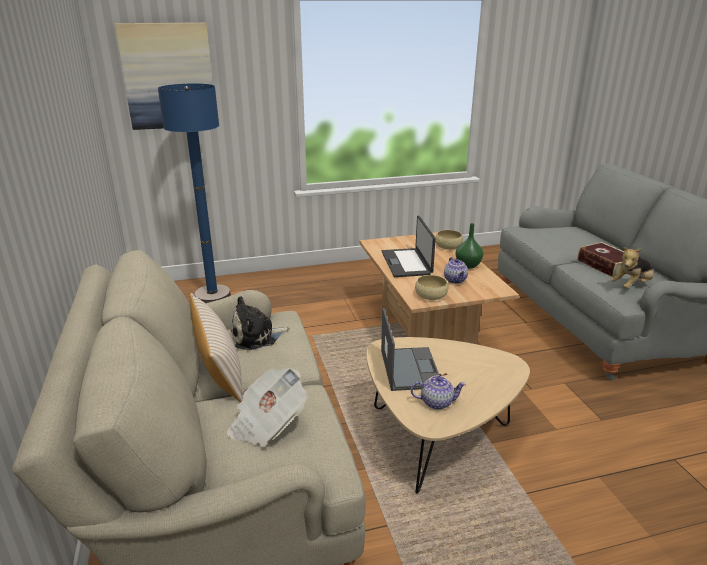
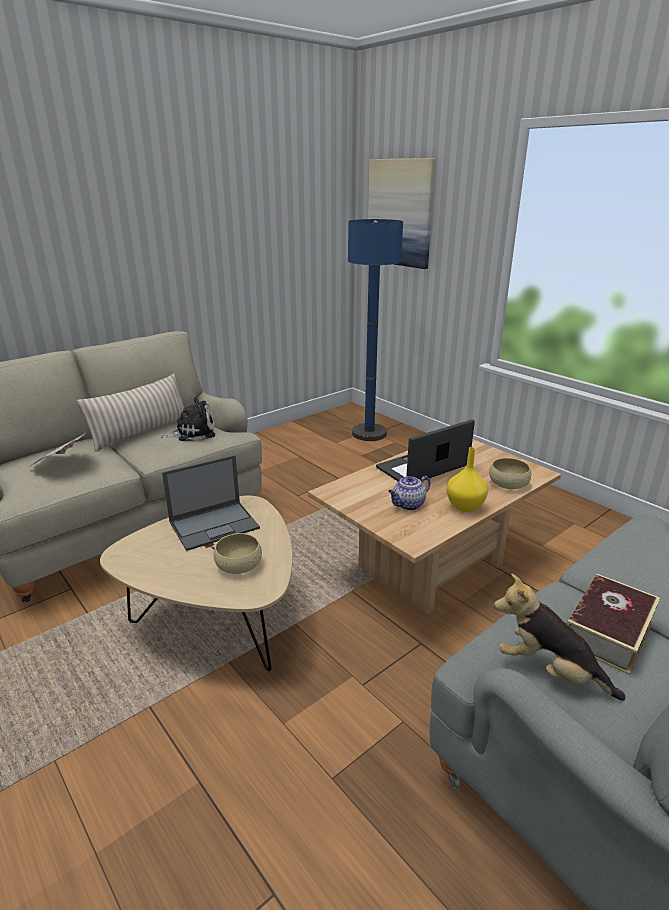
camera: 65 degrees right, 0 degrees up
plush toy [231,296,290,350] -> plush toy turned 120 degrees clockwise [160,397,215,441]
teapot [411,376,466,410] -> none
beige bowl [415,275,448,300] -> beige bowl moved to [214,533,262,574]
green vase [455,223,483,268] -> yellow vase [447,447,488,512]

